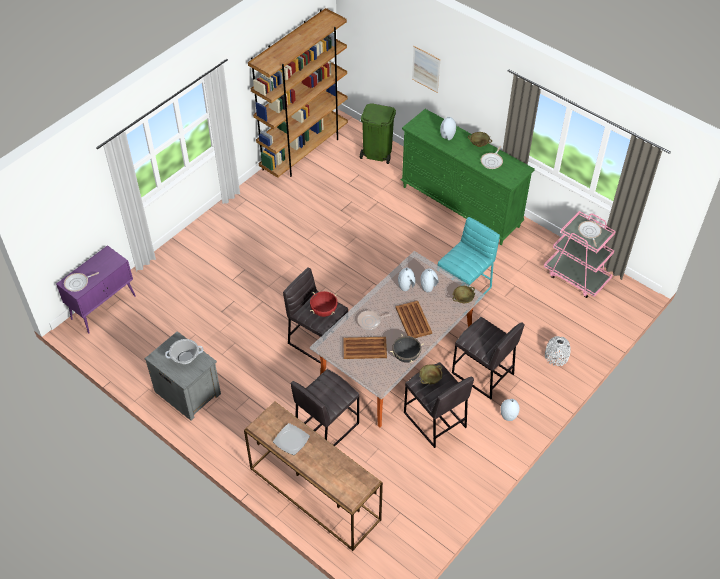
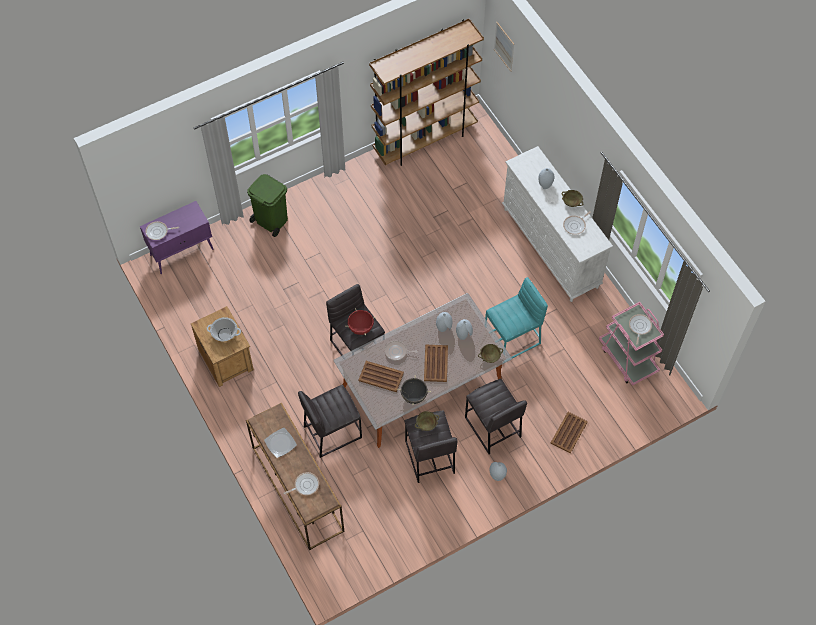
camera: 20 degrees right, 10 degrees up
grey nightstand [145,331,221,420] -> brown nightstand [191,306,254,387]
green trash can [360,103,396,164] -> green trash can moved to [247,174,288,237]
green dresser [401,109,535,245] -> white dresser [502,146,613,302]
picture [412,46,441,93] -> picture moved to [494,21,515,72]
grey vase [545,336,571,366] -> brown tray [550,412,588,454]
none -> frying pan [283,472,319,495]

